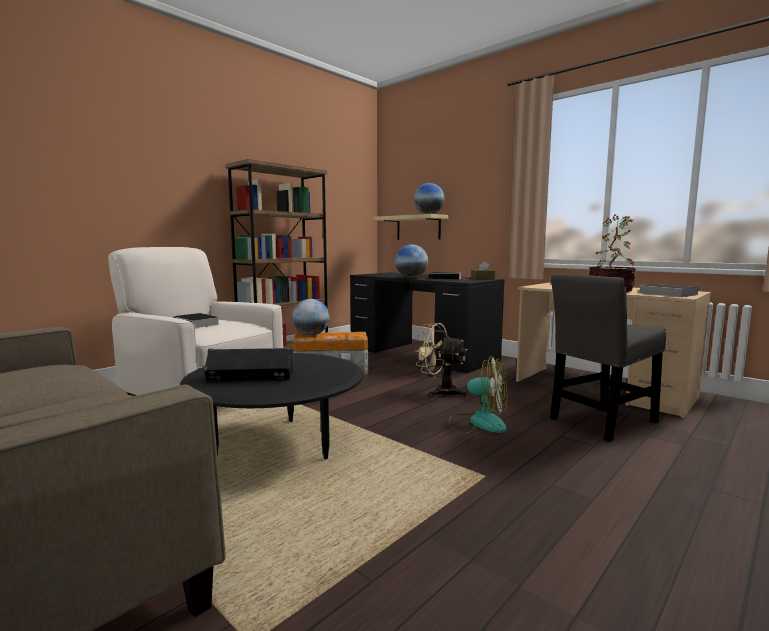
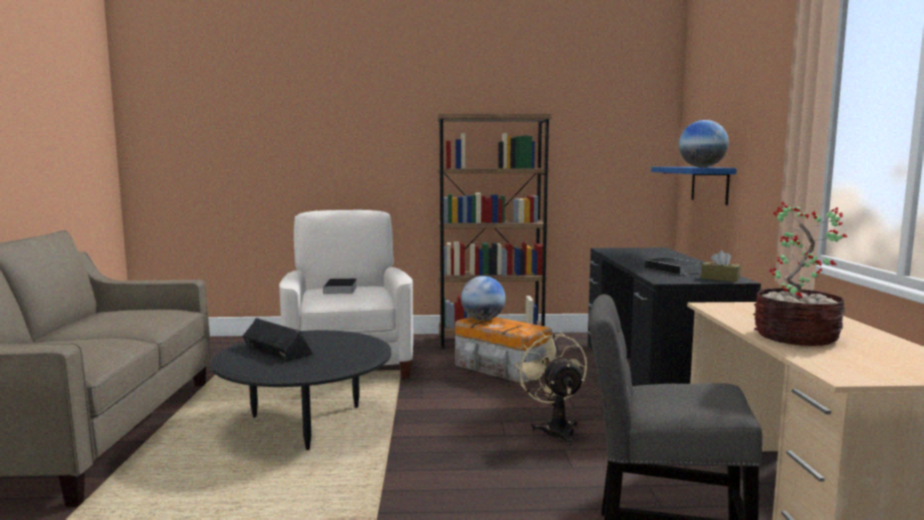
camera: 45 degrees right, 0 degrees up
beige shelf [374,214,448,240] -> blue shelf [651,167,737,205]
globe [395,245,428,278] -> none
fan [448,356,507,434] -> none
book [639,284,699,297] -> none

